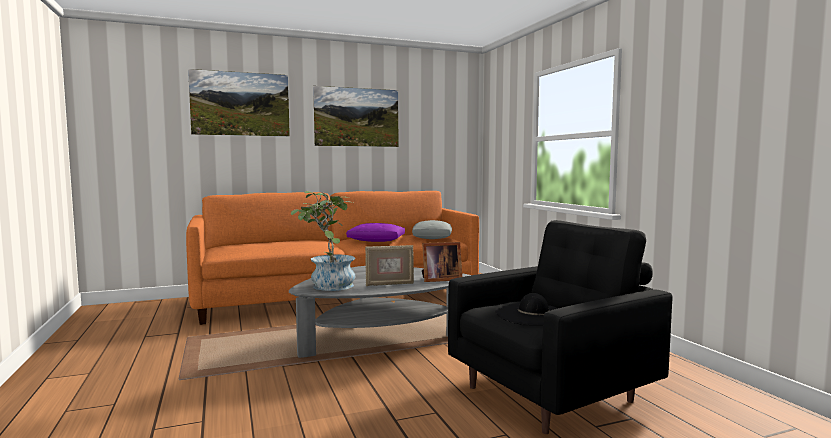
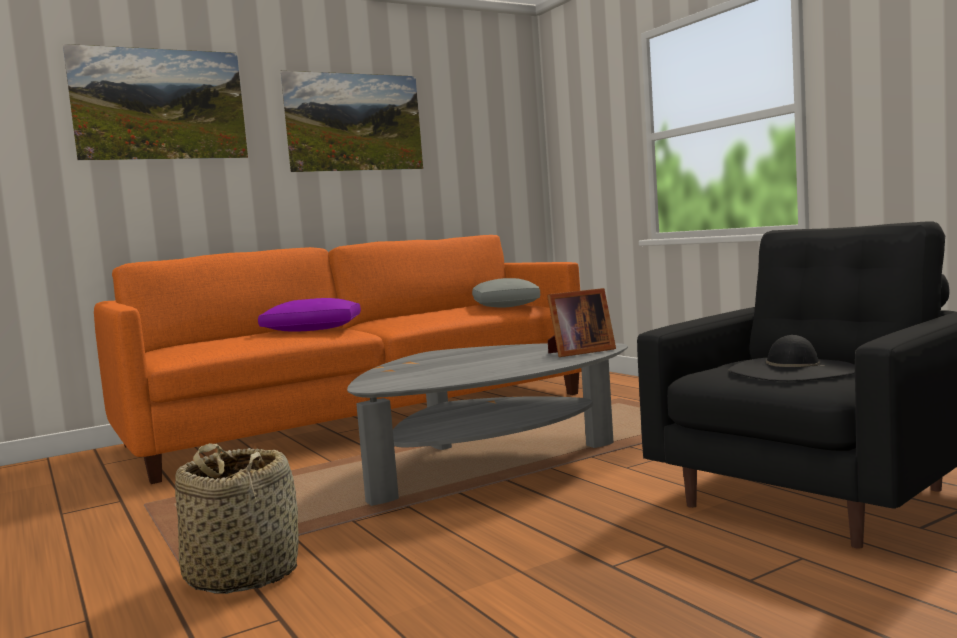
camera: 10 degrees left, 0 degrees up
potted plant [291,191,355,291] -> none
purple pillow [346,223,405,242] -> purple pillow moved to [258,298,361,332]
picture frame [365,245,414,286] -> none
none -> basket [175,443,299,594]

